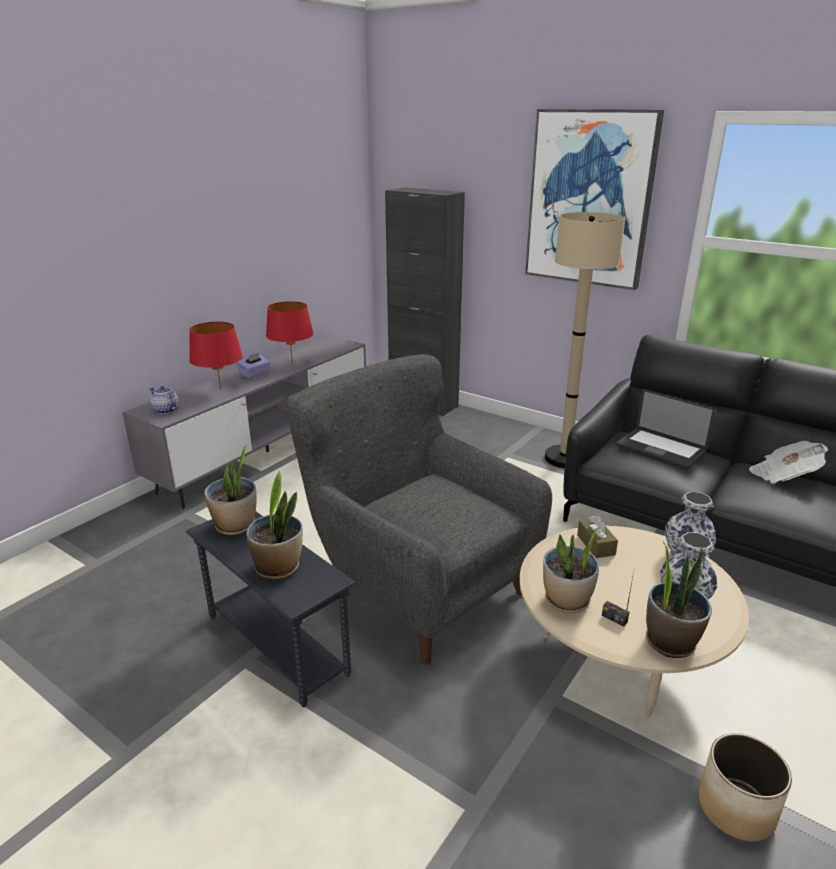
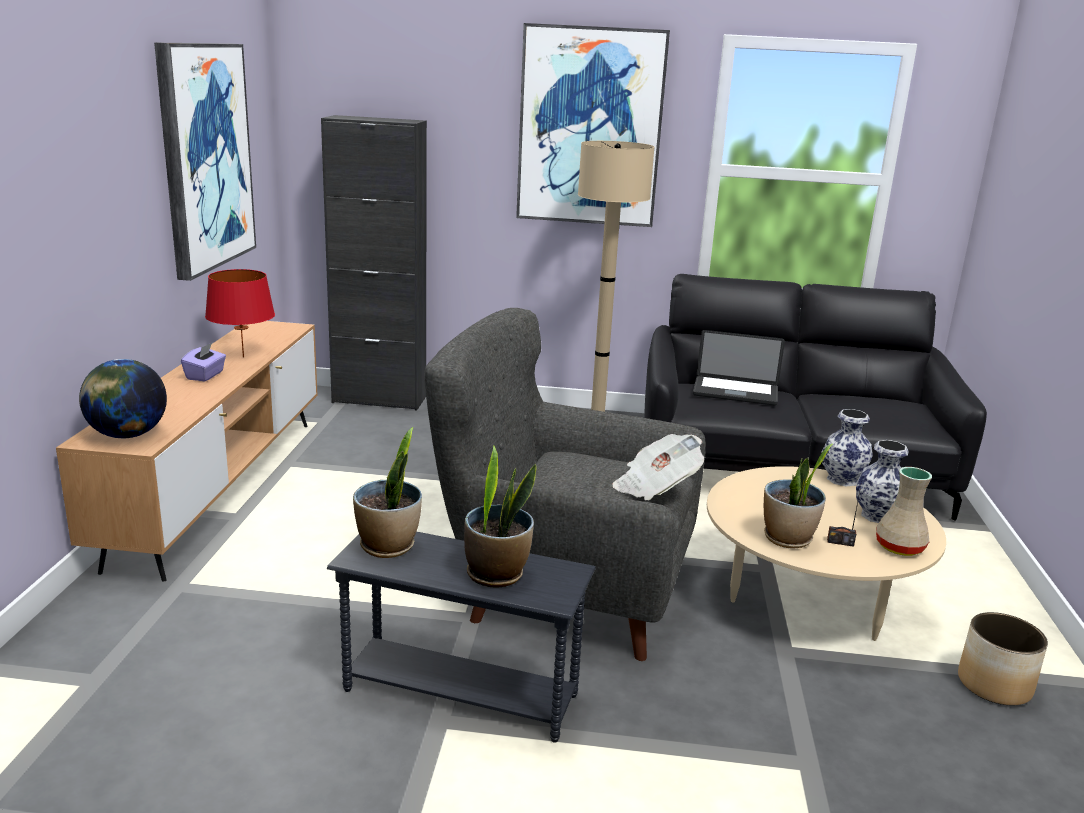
camera: 30 degrees left, 5 degrees down
grey tv stand [122,335,366,509] -> brown tv stand [56,321,318,582]
teapot [149,386,179,414] -> globe [79,359,167,438]
red table lamp [189,322,243,390] -> none
brown tissue box [577,515,618,558] -> none
potted plant [646,542,712,658] -> beige vase [876,467,932,556]
newspaper [749,441,828,483] -> newspaper moved to [613,434,705,500]
none -> picture [154,42,256,281]

